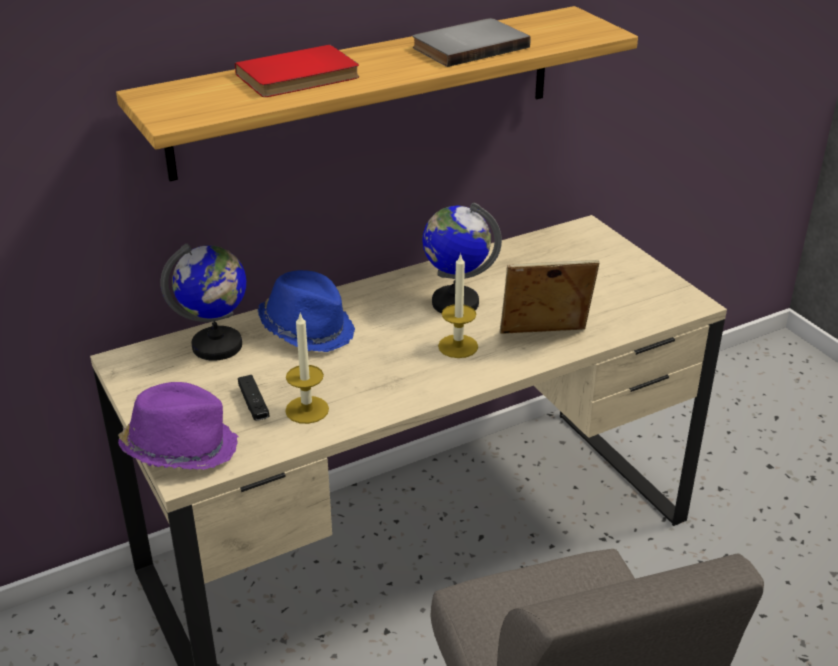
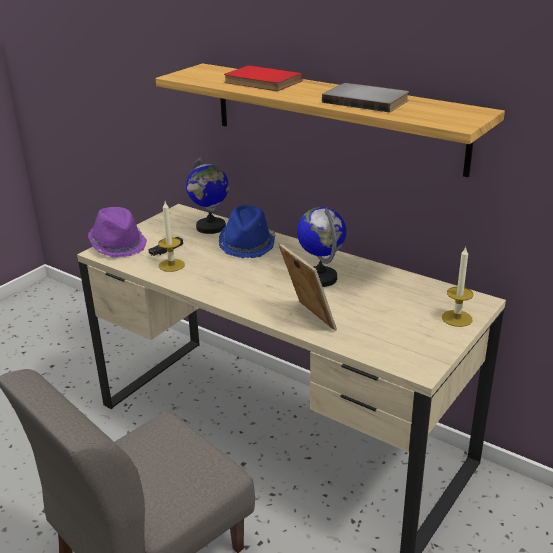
camera: 65 degrees right, 5 degrees down
candle [438,253,478,358] -> candle moved to [442,247,473,327]

